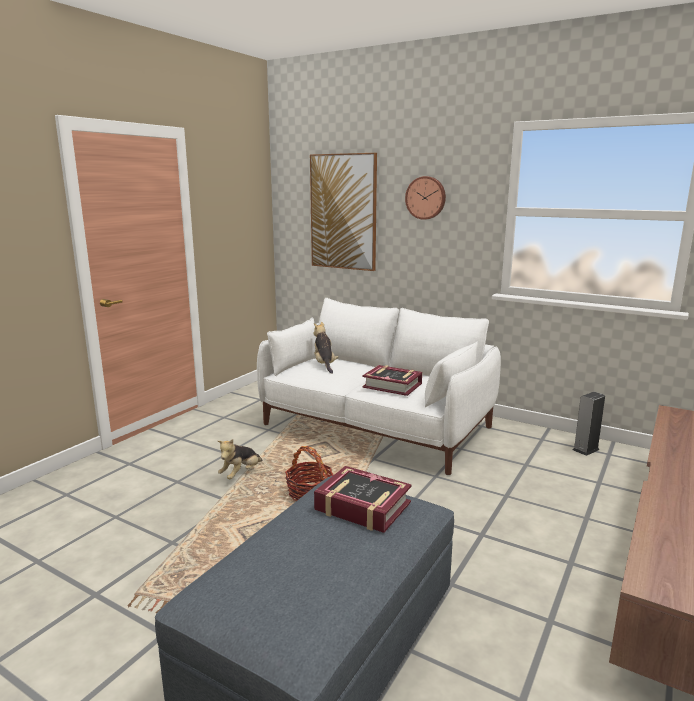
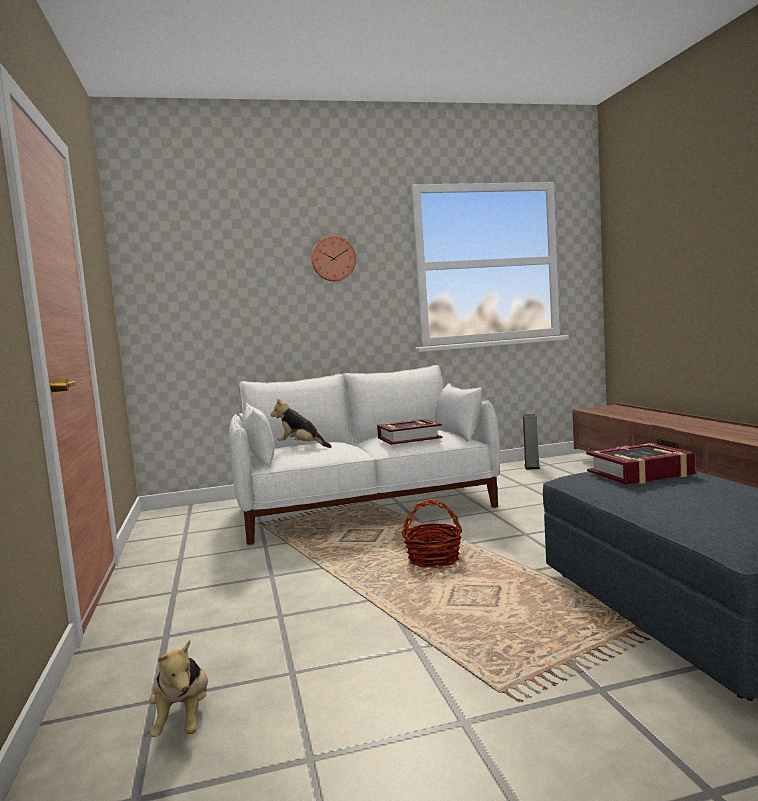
camera: 45 degrees left, 10 degrees down
plush toy [218,439,263,479] -> plush toy moved to [149,640,208,737]
picture [310,153,377,271] -> none

